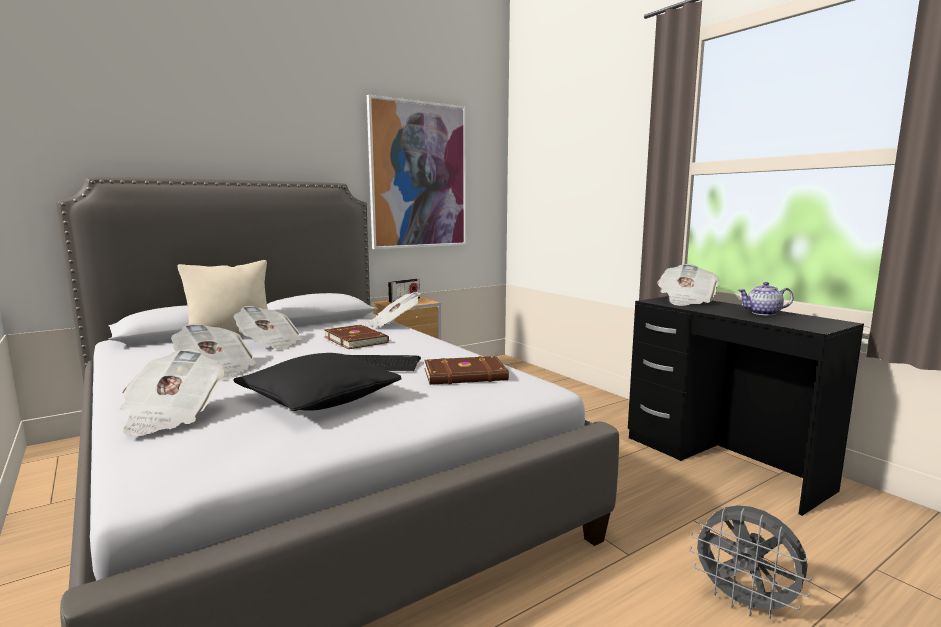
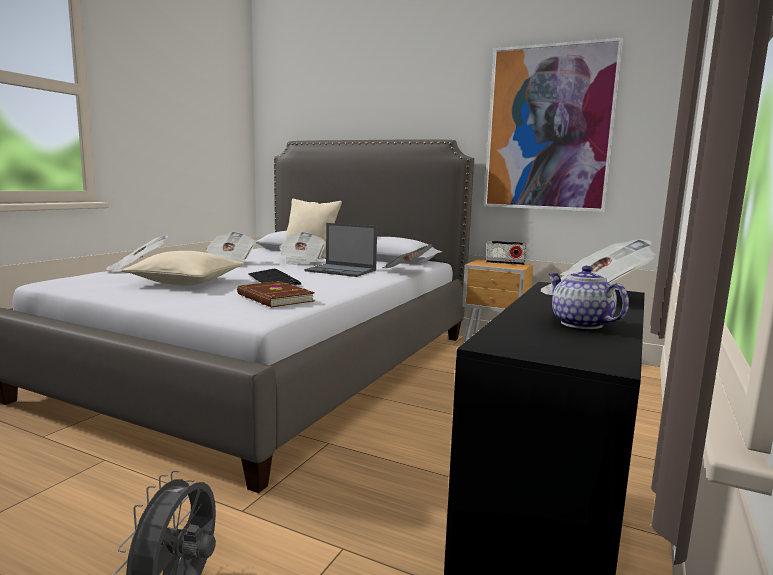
camera: 60 degrees right, 0 degrees up
black pillow [233,353,402,411] -> beige pillow [121,251,245,285]
brown book [324,325,389,349] -> laptop [304,223,377,277]

